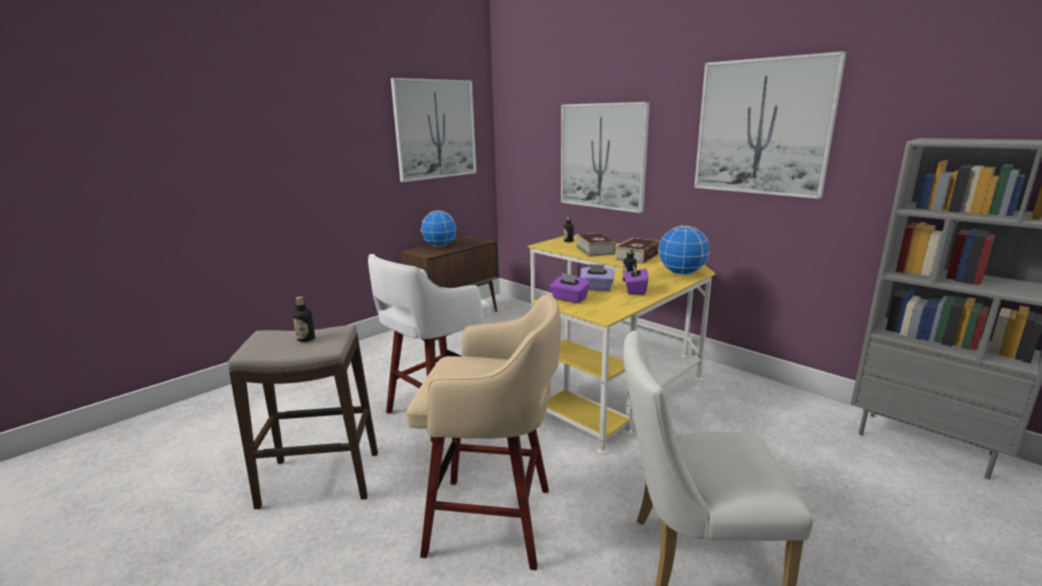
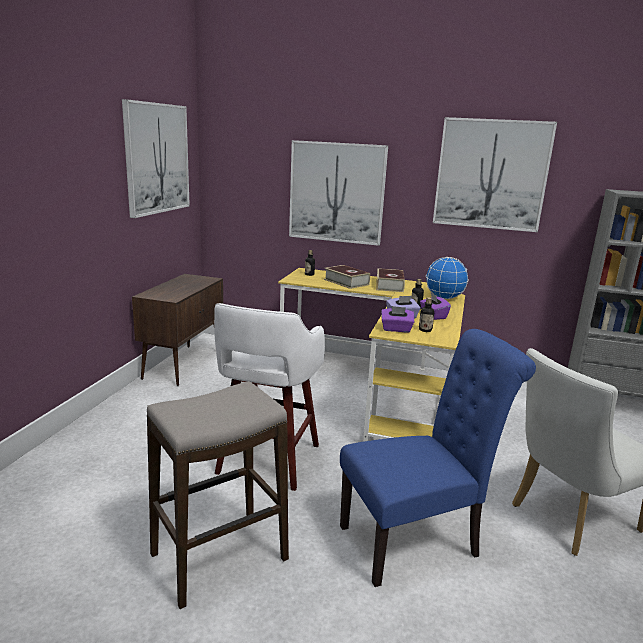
camera: 30 degrees left, 0 degrees up
bottle [293,296,315,342] -> bottle moved to [419,297,434,332]
beige stool [406,294,561,570] -> blue chair [340,329,536,587]
globe [421,211,457,247] -> none

